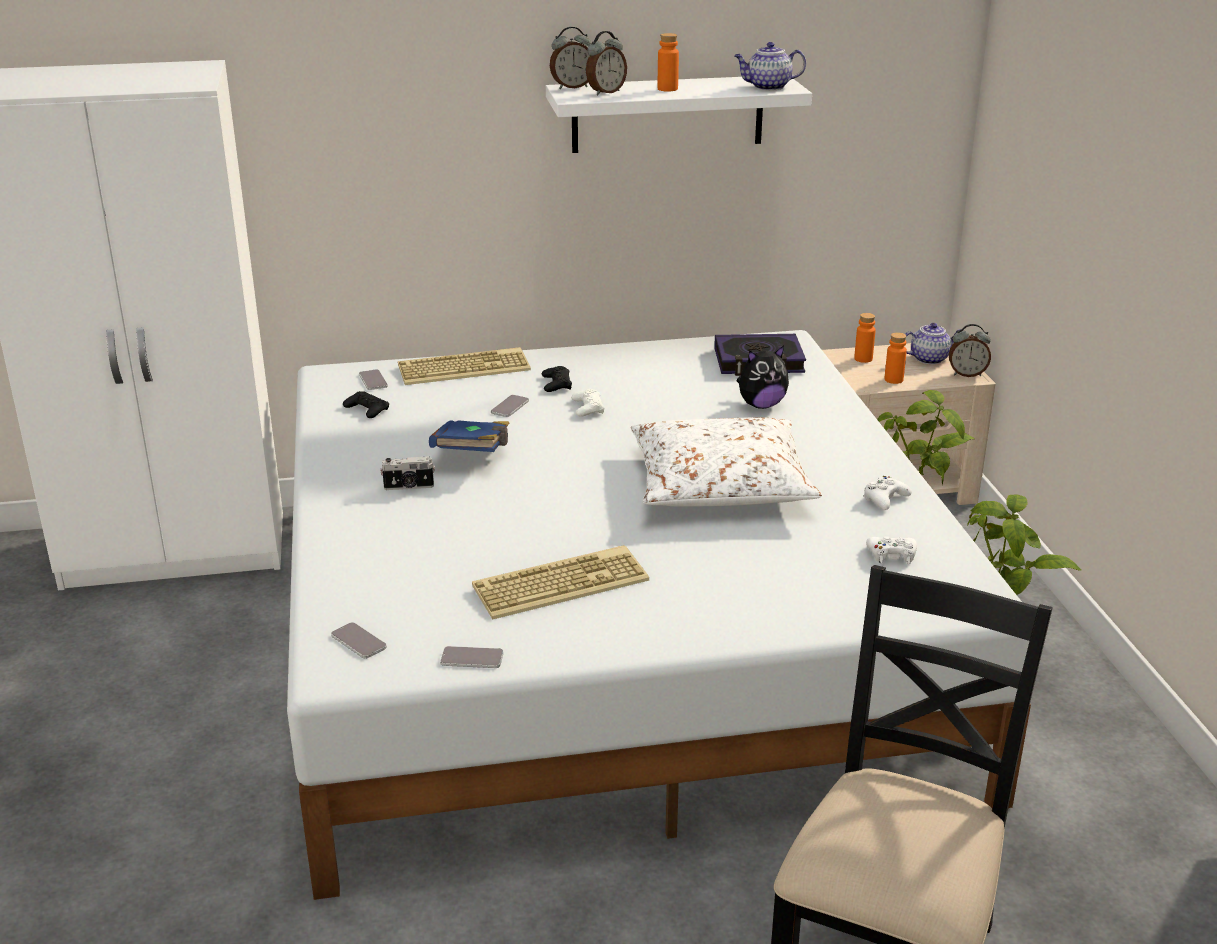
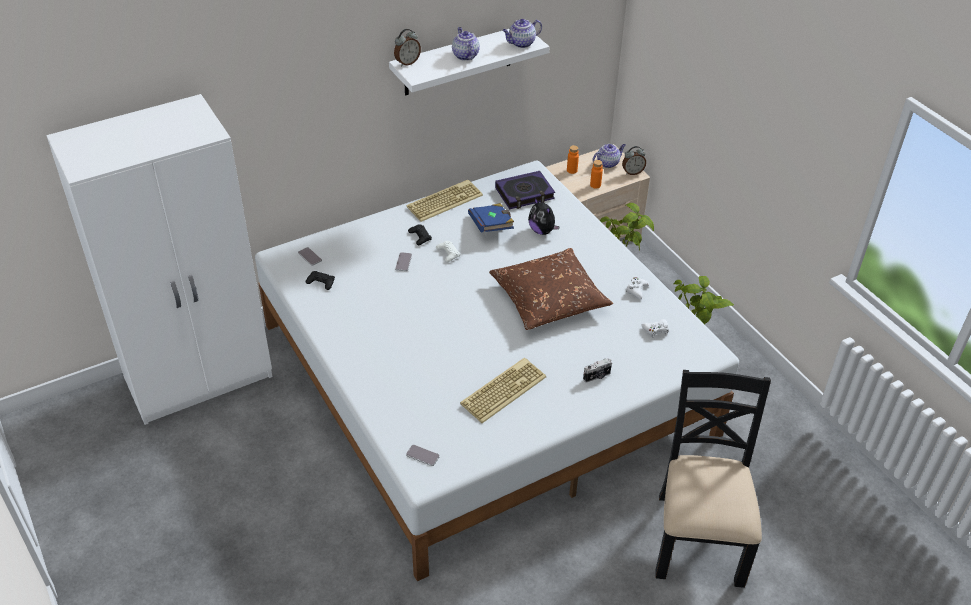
camera: 20 degrees left, 15 degrees up
camera [380,456,435,490] -> camera moved to [583,358,612,383]
keyboard [398,347,531,385] -> keyboard moved to [406,180,483,222]
blue book [429,420,509,452] -> blue book moved to [468,203,514,233]
phone [440,646,503,668] -> none
alarm clock [586,31,627,95] -> none
white pillow [631,417,822,507] -> brown pillow [489,248,613,330]
orange bottle [658,33,679,92] -> teapot [452,27,480,61]
plush toy [737,345,789,409] -> plush toy turned 90 degrees clockwise [528,198,560,235]

